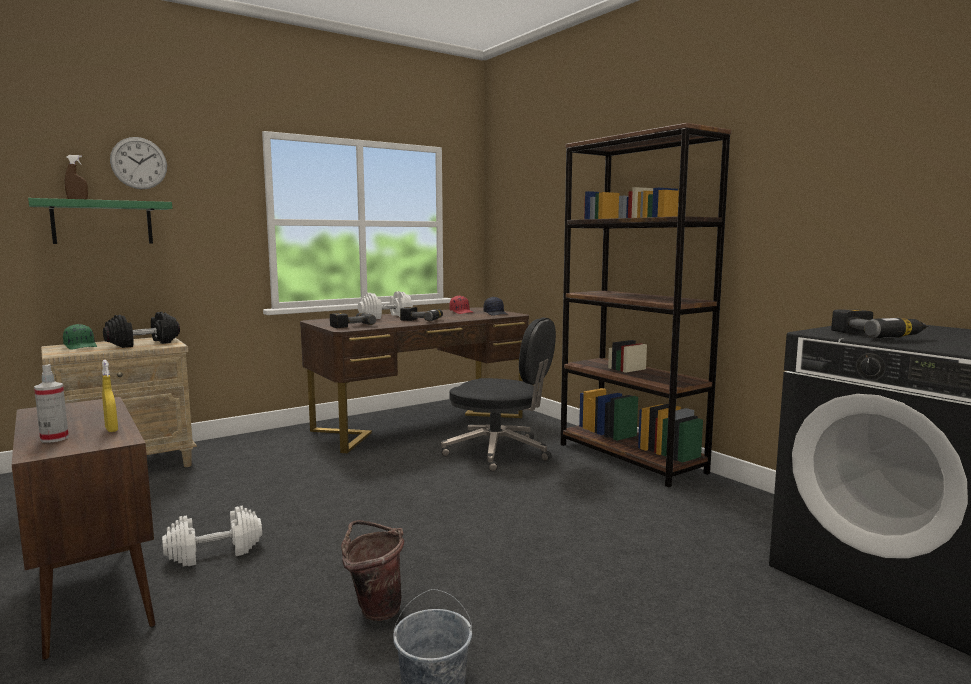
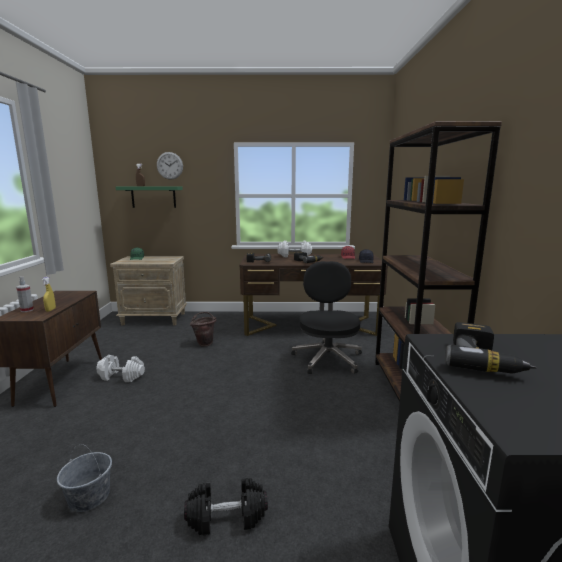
camera: 35 degrees right, 5 degrees up
black dumbbell [103,312,180,348] -> black dumbbell moved to [184,478,268,535]
brown bucket [341,520,404,621] -> brown bucket moved to [190,312,217,347]
black office chair [441,317,556,472] -> black office chair turned 150 degrees counterclockwise [291,261,362,374]

